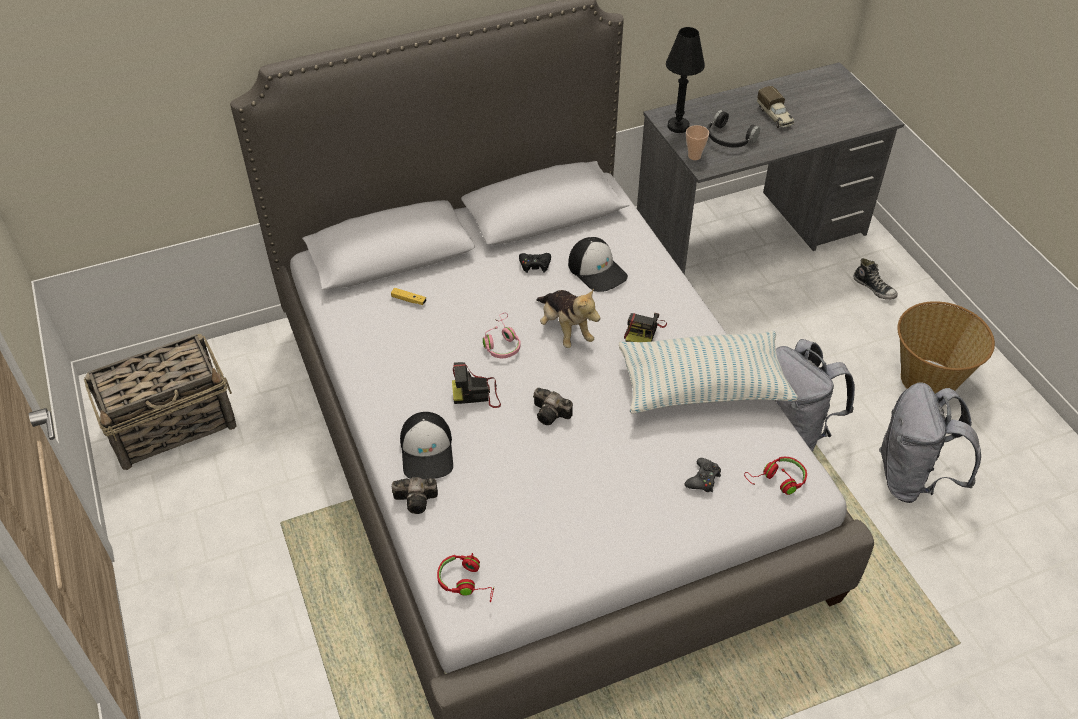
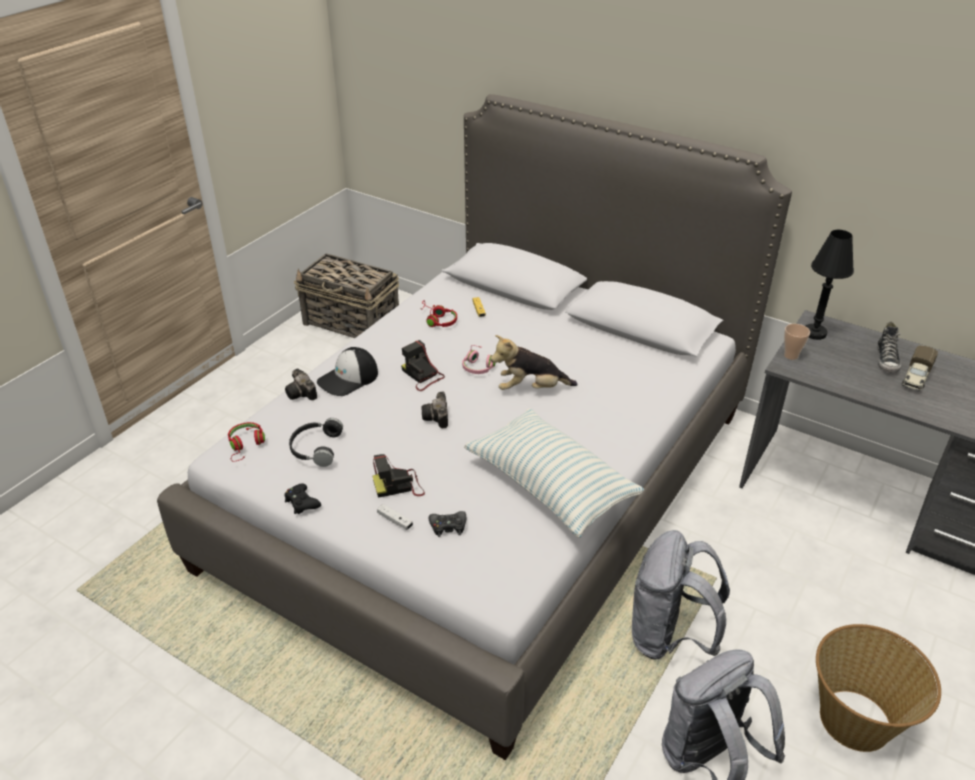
camera: 55 degrees right, 10 degrees down
black game controller [519,253,551,273] -> black game controller moved to [284,483,321,514]
plush toy [536,288,600,348] -> plush toy turned 60 degrees clockwise [491,335,577,390]
cap [568,237,628,292] -> none
camera [624,313,667,342] -> camera moved to [372,454,425,498]
black headphones [707,110,760,148] -> black headphones moved to [289,418,343,467]
red headphones [744,457,807,495] -> red headphones moved to [420,300,457,327]
shoe [853,258,898,300] -> shoe moved to [877,322,901,373]
none -> white game controller [377,504,413,530]

